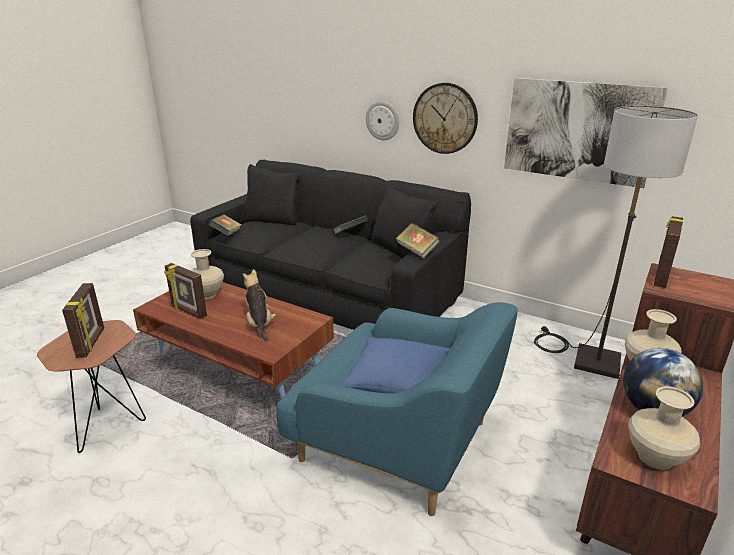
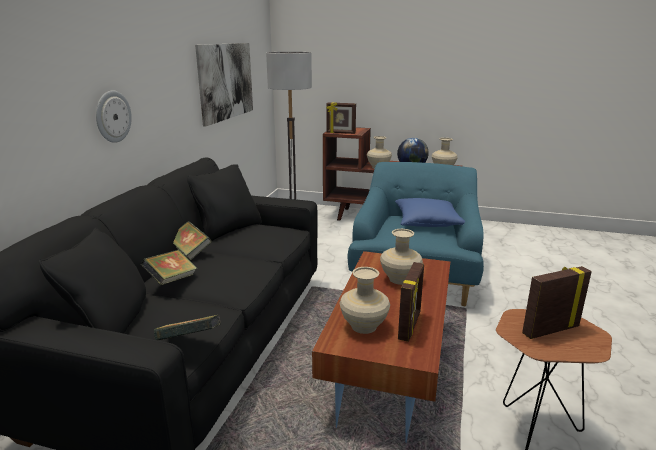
camera: 105 degrees left, 5 degrees down
plush toy [243,269,276,342] -> beige vase [380,229,423,285]
book [396,223,440,259] -> book moved to [141,250,197,285]
wall clock [413,83,478,154] -> none

